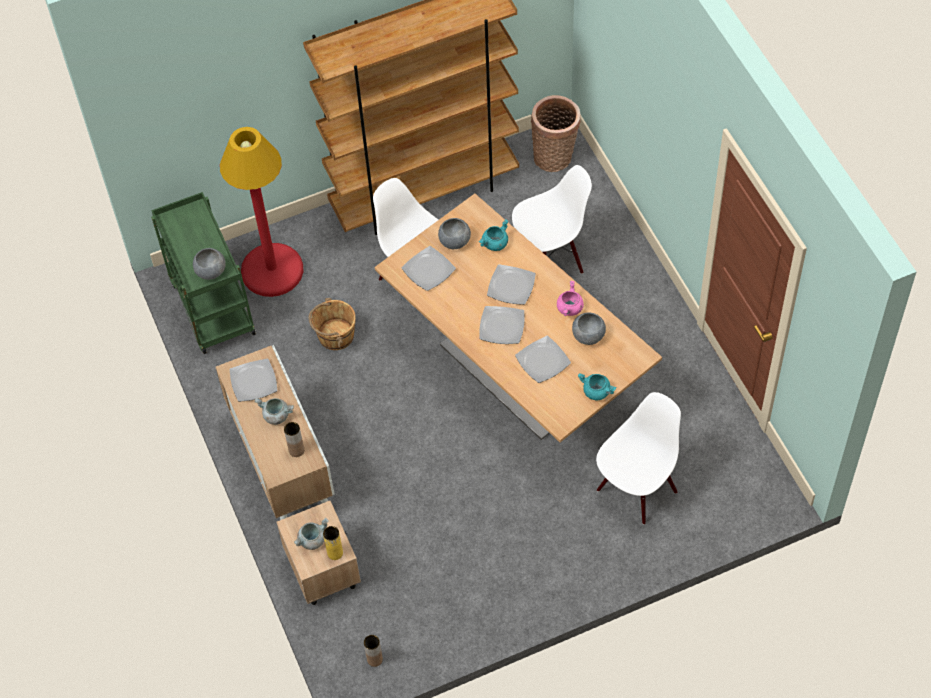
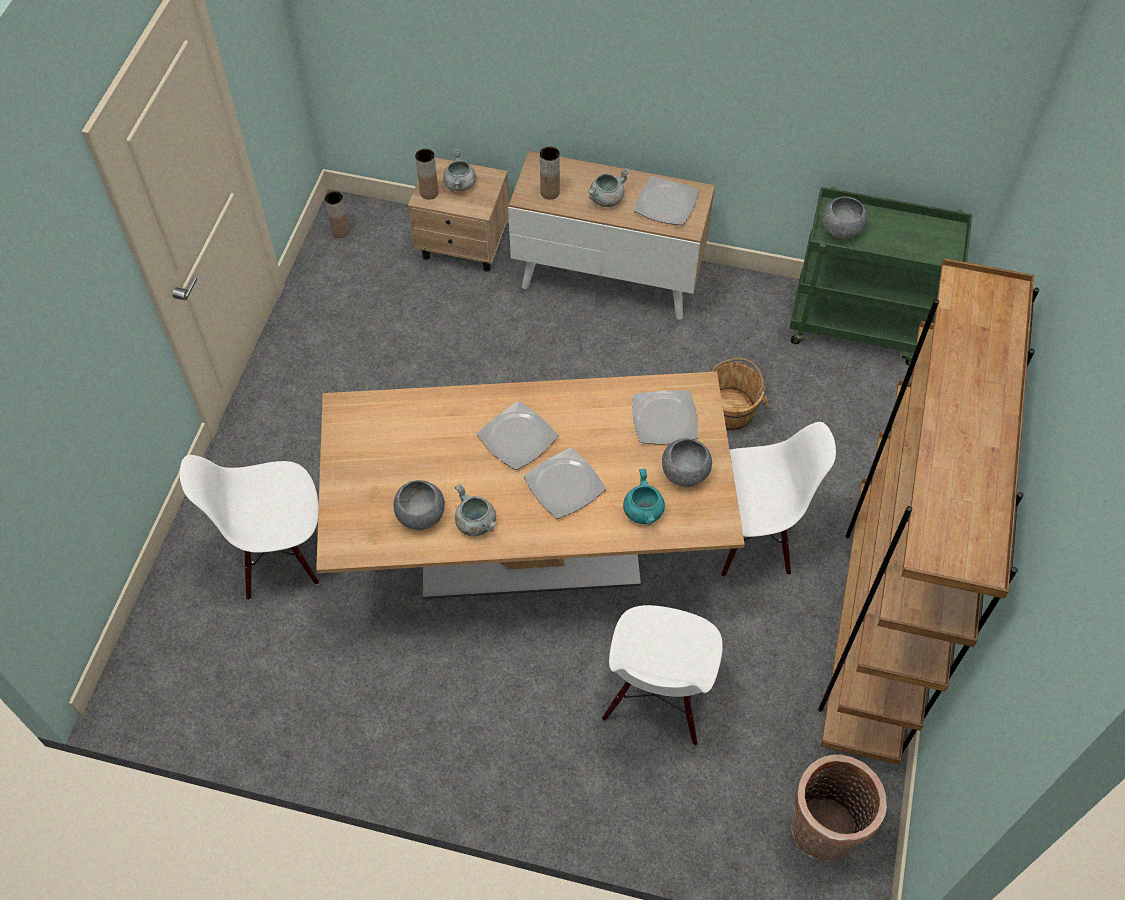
camera: 125 degrees right, 0 degrees up
red floor lamp [220,127,303,297] -> none
yellow vase [323,526,343,560] -> brown vase [415,149,438,200]
plate [515,336,571,383] -> none
pink cooking pot [557,281,584,316] -> grey cooking pot [455,484,497,536]
turquoise cooking pot [578,373,616,400] -> none
white chair [596,392,681,525] -> white chair turned 90 degrees clockwise [180,455,319,600]

